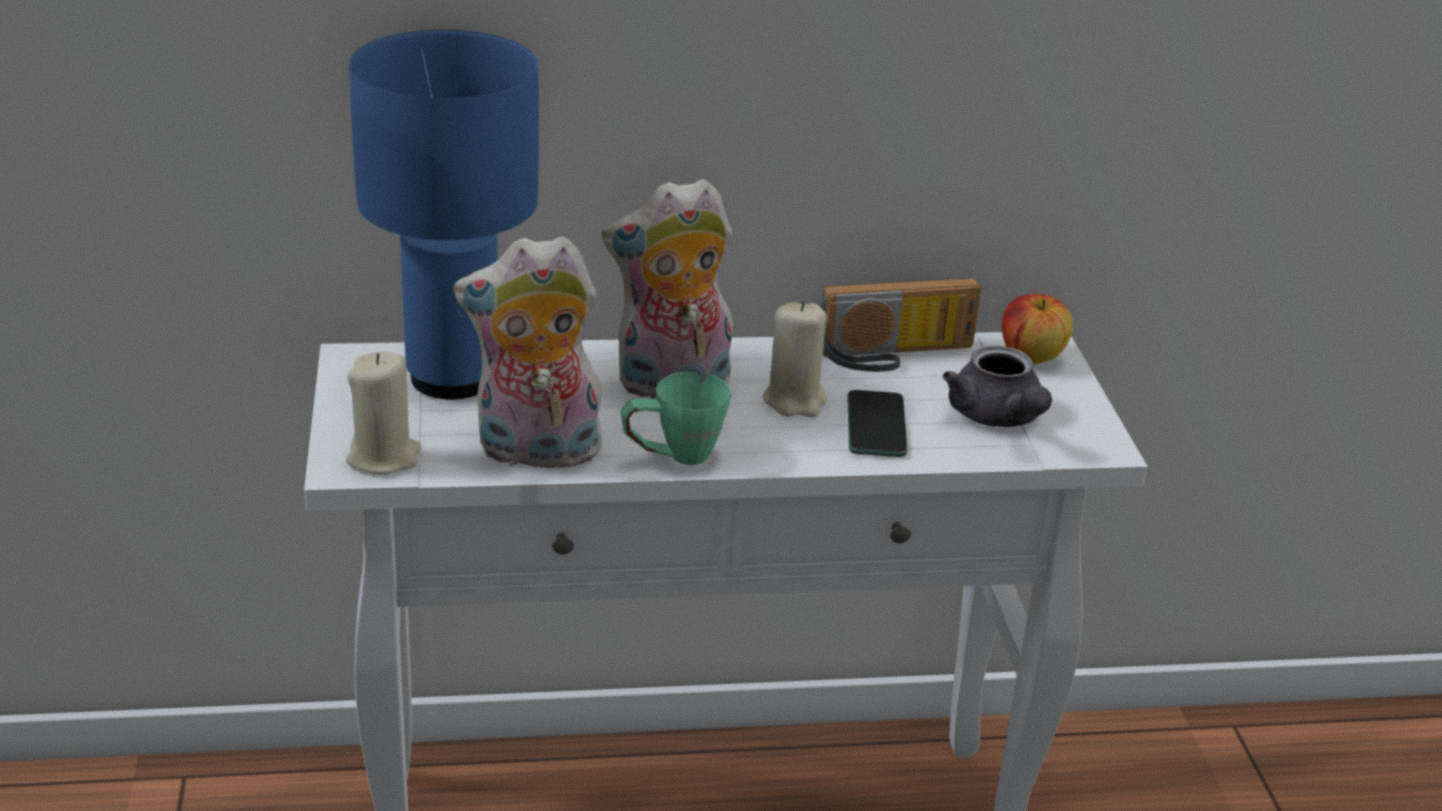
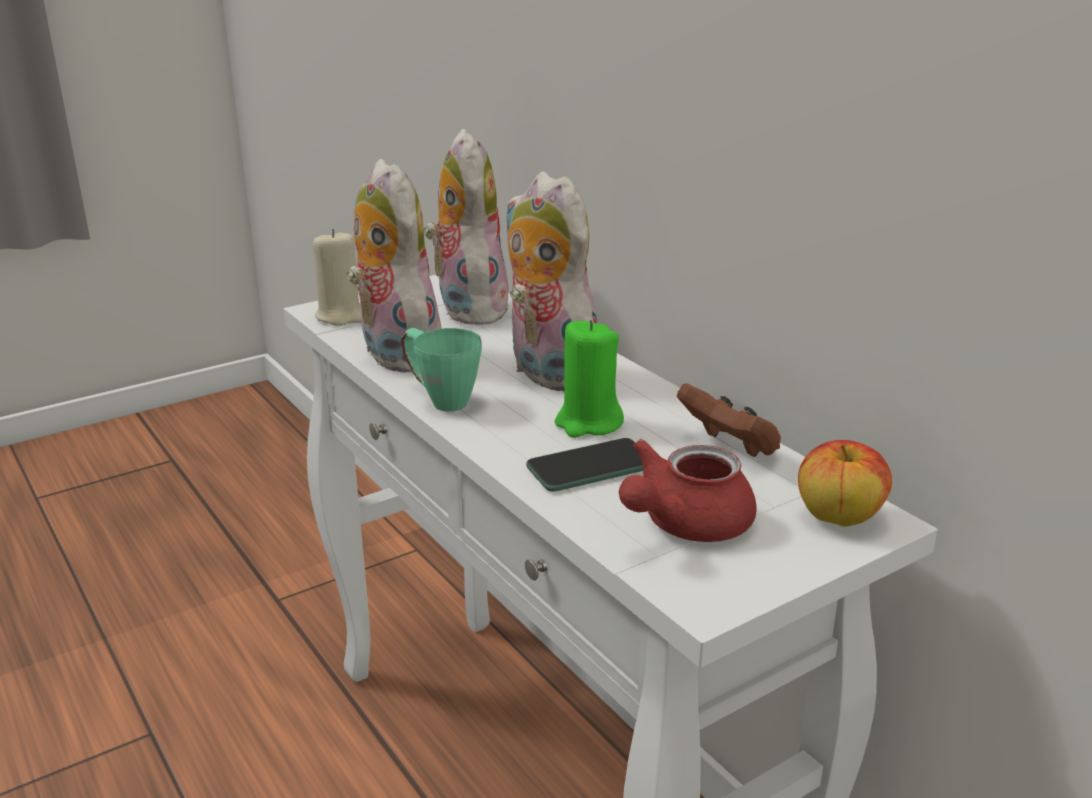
camera: 65 degrees right, 5 degrees down
blue table lamp [349,30,539,400] -> plush toy [424,129,511,325]
beige candle [763,301,827,417] -> green candle [555,320,624,438]
radio [817,277,981,372] -> brown game controller [677,383,781,457]
grey teapot [943,346,1052,427] -> red teapot [619,439,756,542]

